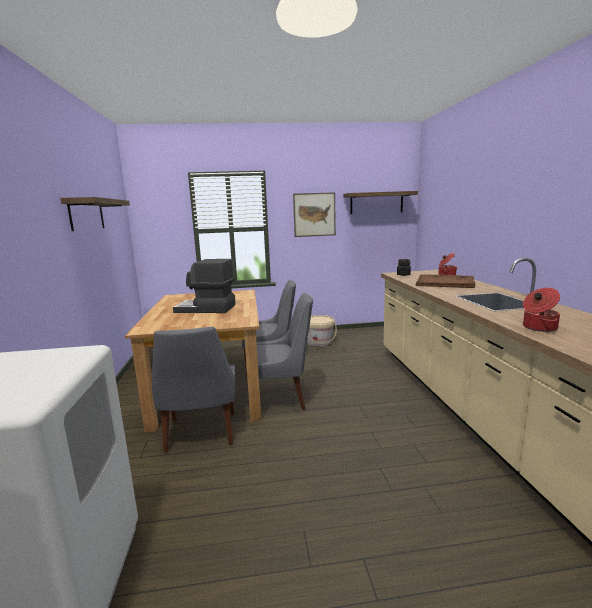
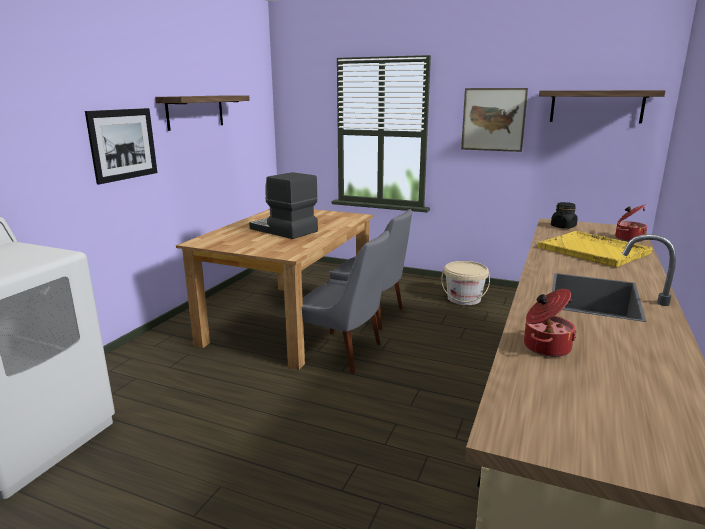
camera: 30 degrees right, 5 degrees up
grey chair [152,327,235,453] -> none
brown tray [416,274,475,288] -> yellow tray [538,231,652,267]
none -> picture [85,108,157,184]

